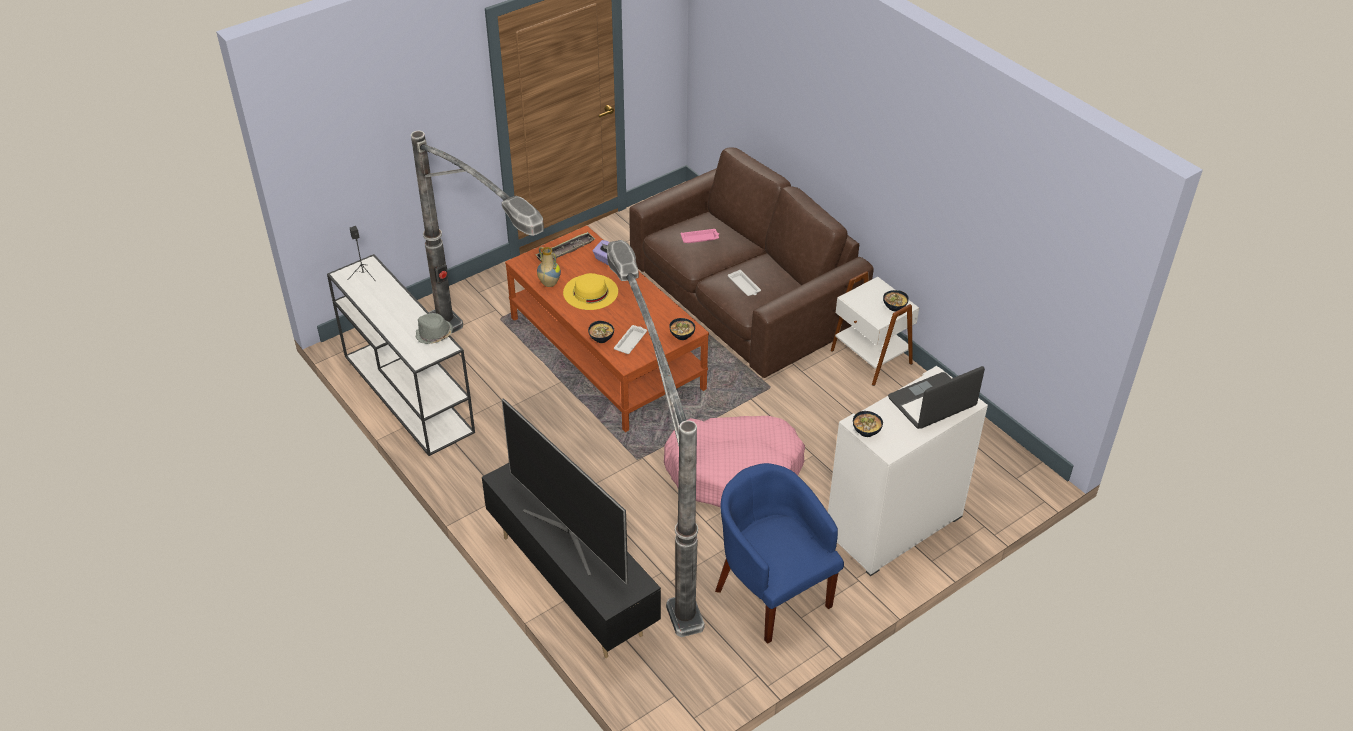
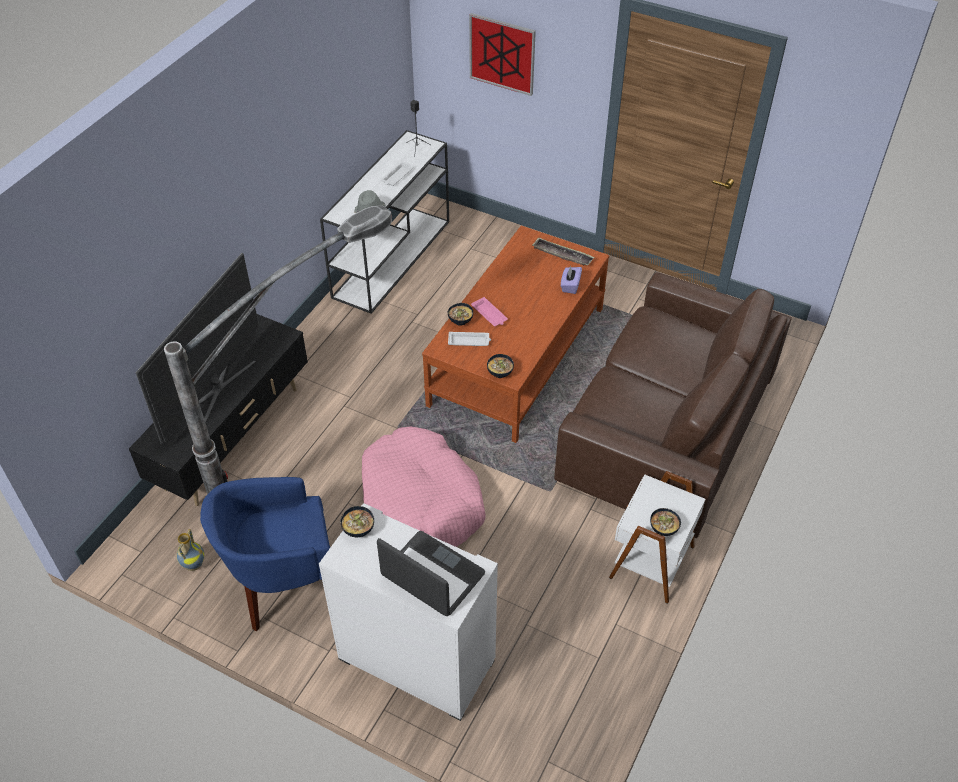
camera: 65 degrees right, 5 degrees up
floor lamp [411,131,544,334] -> none
vase [537,247,561,287] -> vase moved to [176,529,204,571]
yellow hat [563,273,618,310] -> none
pink tray [681,229,719,243] -> pink tray moved to [471,297,508,326]
blue armchair [715,463,844,644] -> blue armchair turned 135 degrees counterclockwise [200,477,330,632]
white tray [728,270,761,296] -> white tray moved to [381,161,414,186]
none -> picture [469,13,536,96]

